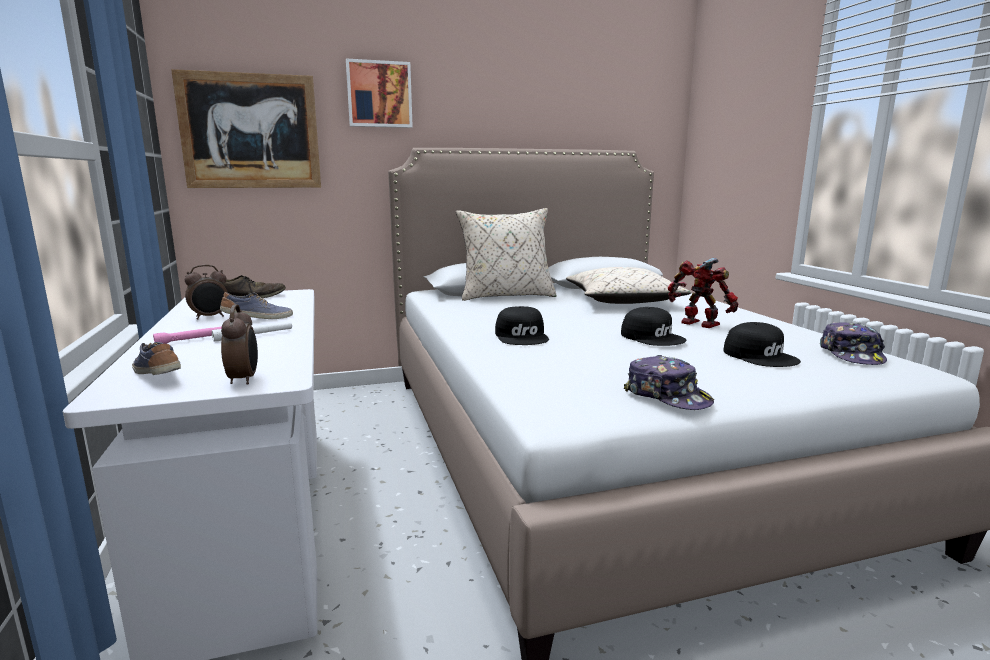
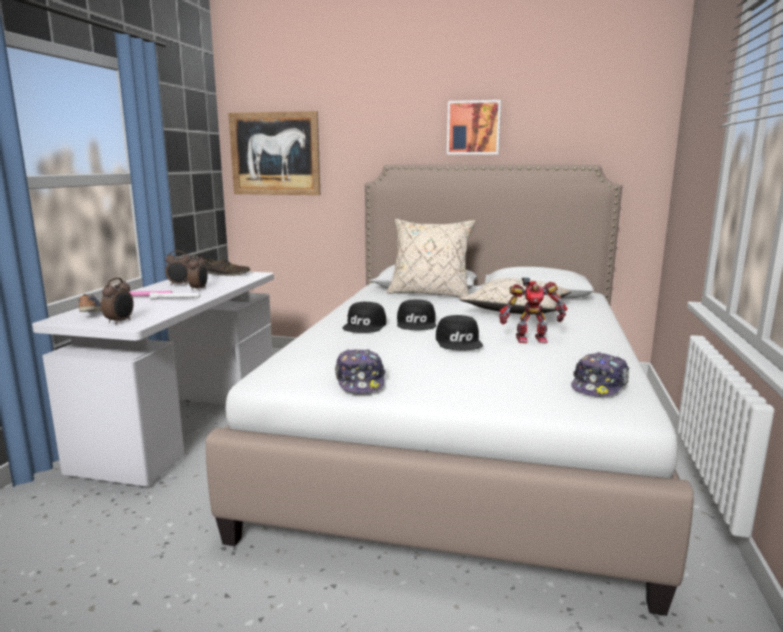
camera: 30 degrees right, 0 degrees up
shoe [220,292,293,319] -> alarm clock [188,254,208,291]
picture [346,59,413,128] -> picture moved to [447,100,501,155]
toy robot [668,258,738,328] -> toy robot turned 105 degrees clockwise [499,277,567,343]
black cap [723,322,801,367] -> black cap moved to [397,300,436,330]

